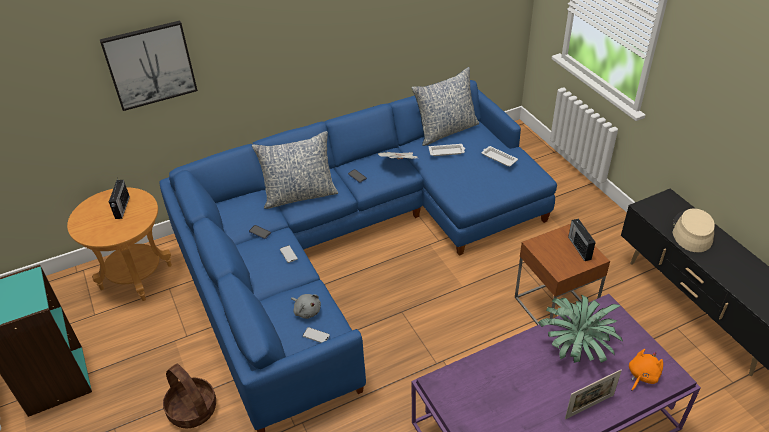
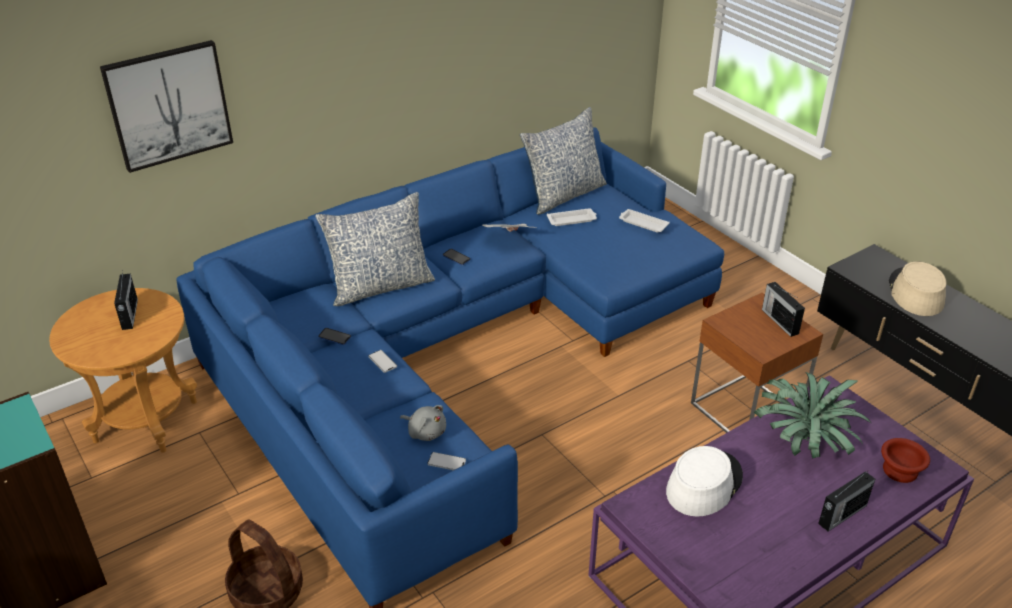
camera: 10 degrees left, 5 degrees down
picture frame [565,370,622,419] -> radio [818,471,875,531]
orange plush toy [629,349,663,391] -> brown bowl [881,438,930,483]
none -> white hat [666,446,743,517]

